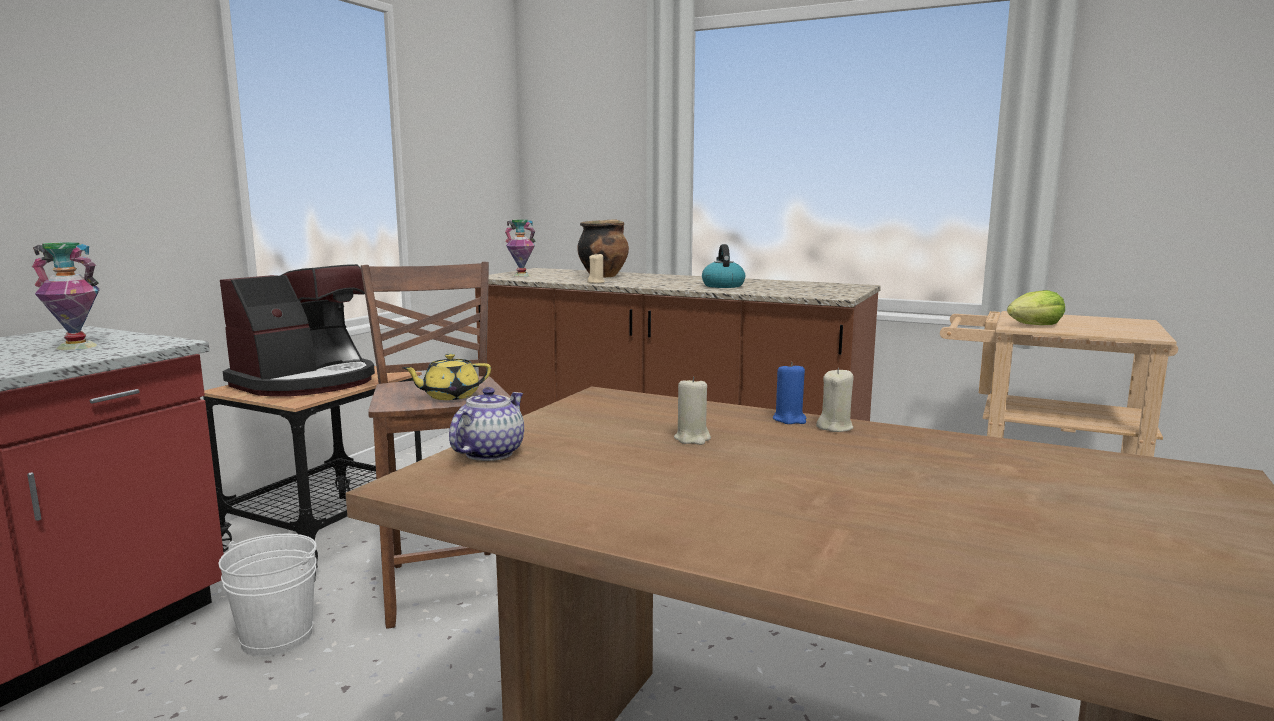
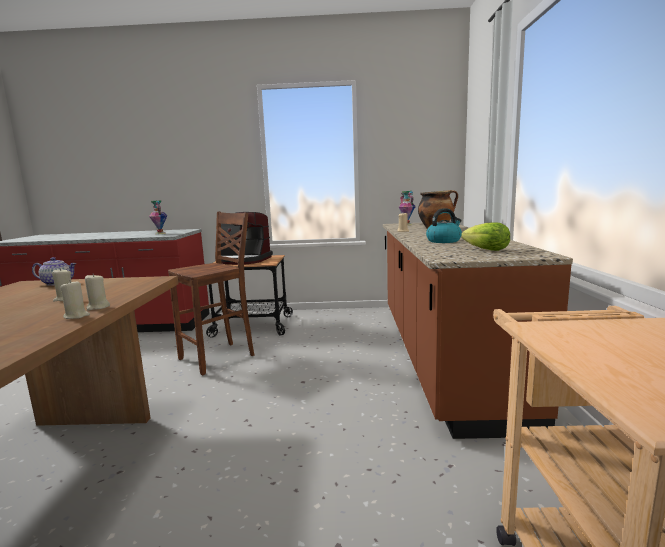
camera: 65 degrees right, 0 degrees up
white bucket [218,534,317,657] -> none
yellow teapot [402,354,491,400] -> none
blue candle [773,362,806,424] -> beige candle [85,274,110,311]
lettuce [1007,290,1065,325] -> lettuce moved to [461,222,510,251]

